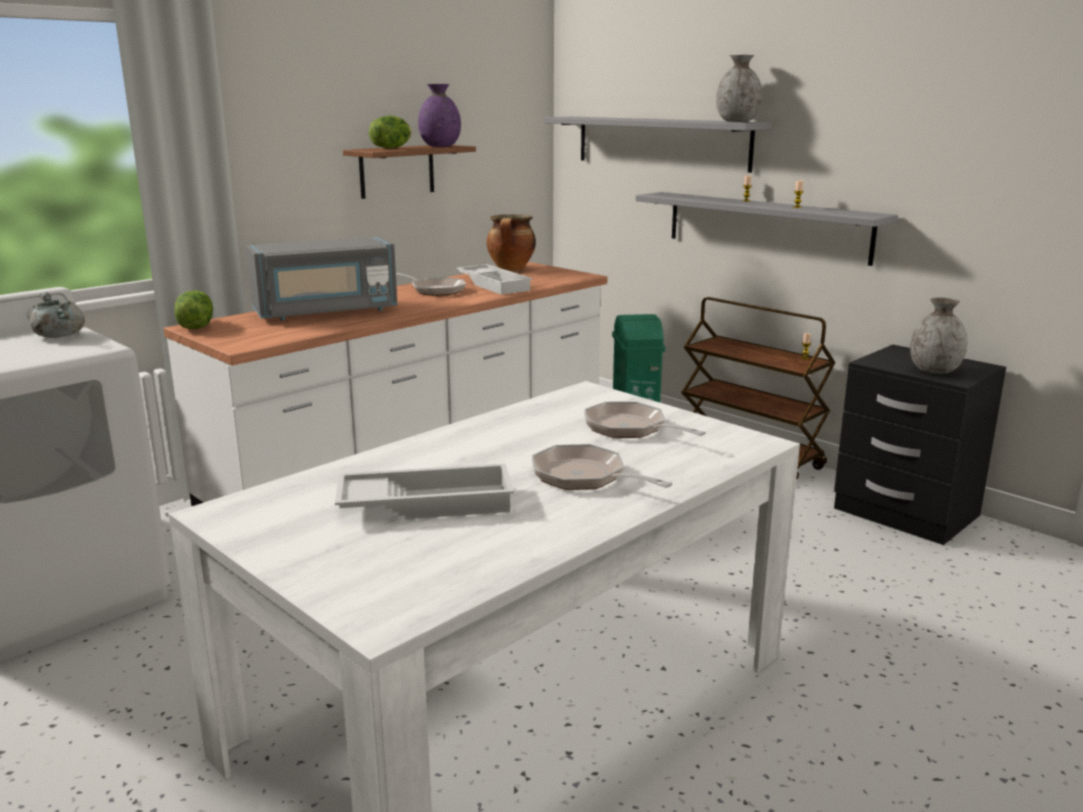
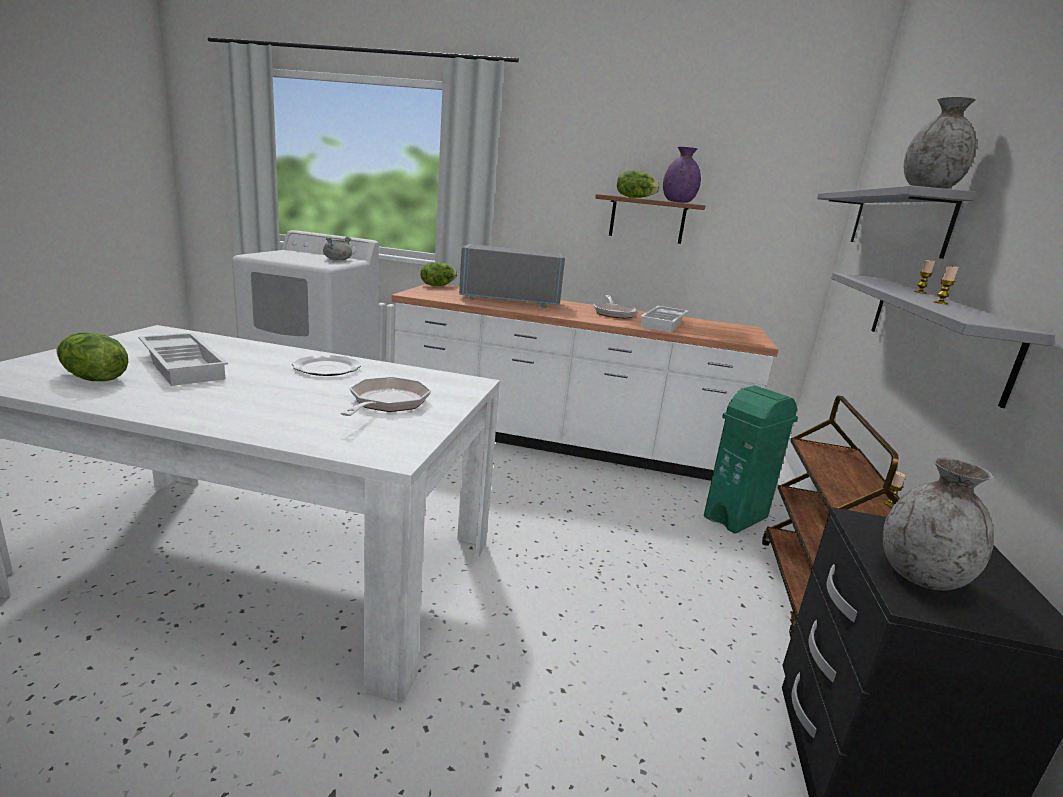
camera: 55 degrees right, 0 degrees up
grey microwave [246,237,398,321] -> grey microwave turned 150 degrees clockwise [459,244,565,307]
cooking pot [486,214,536,271] -> none
frying pan [532,444,673,490] -> none
none -> lettuce [56,332,128,381]
none -> plate [292,355,361,376]

